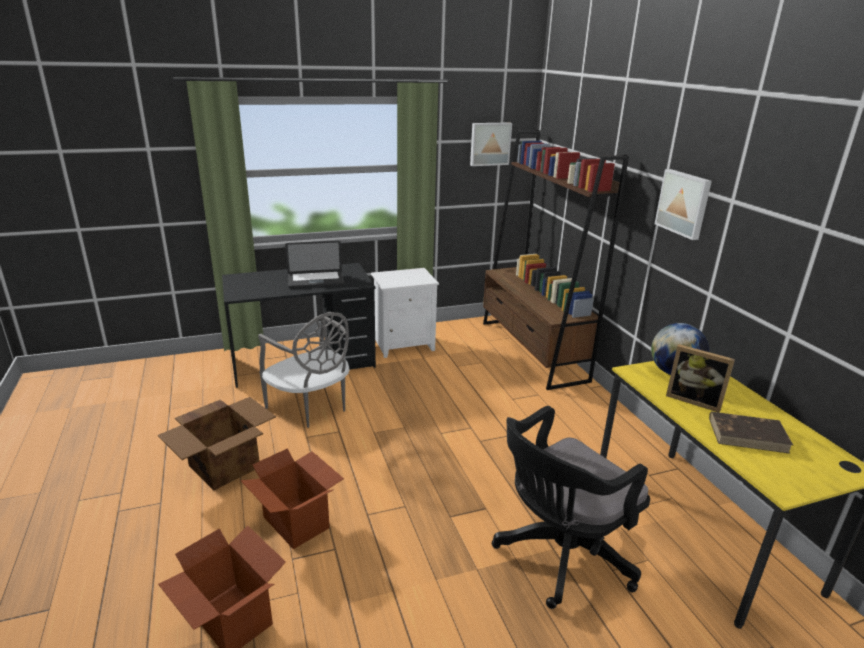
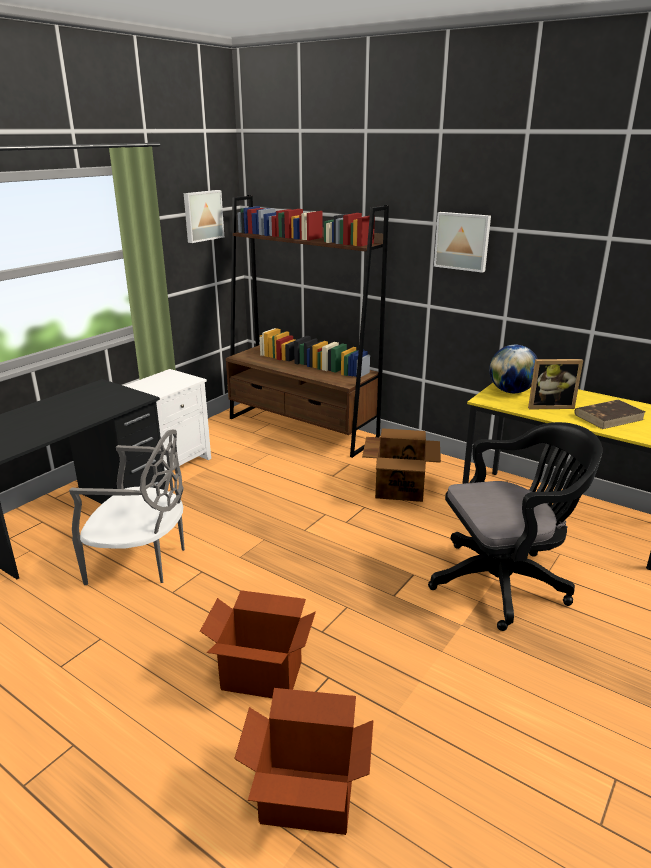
camera: 35 degrees left, 0 degrees up
cardboard box [158,397,276,490] -> cardboard box moved to [362,428,441,502]
laptop [285,241,345,288] -> none
black office chair [492,406,650,609] -> black office chair turned 120 degrees counterclockwise [428,422,602,631]

